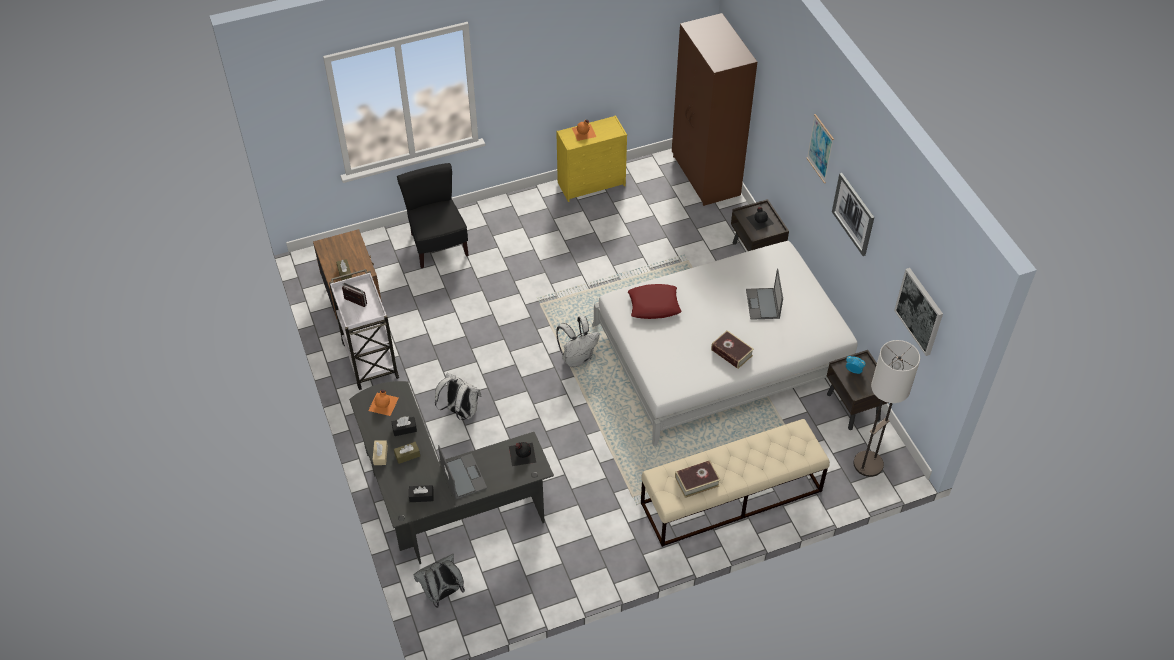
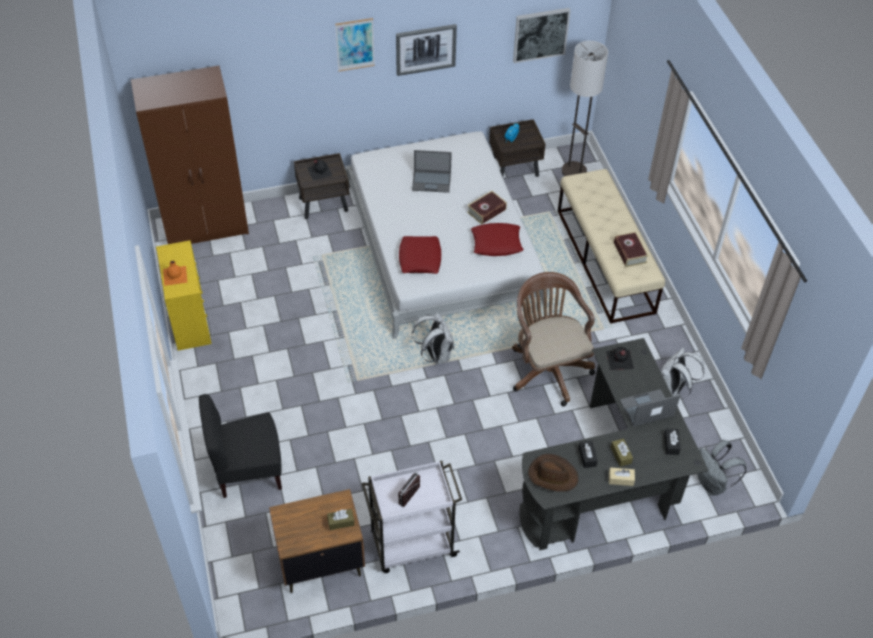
camera: 85 degrees left, 0 degrees up
orange bottle [368,390,399,416] -> brown hat [528,454,578,492]
white backpack [435,373,482,420] -> white backpack moved to [661,348,704,399]
none -> red pillow [471,223,523,256]
none -> brown office chair [512,272,595,406]

